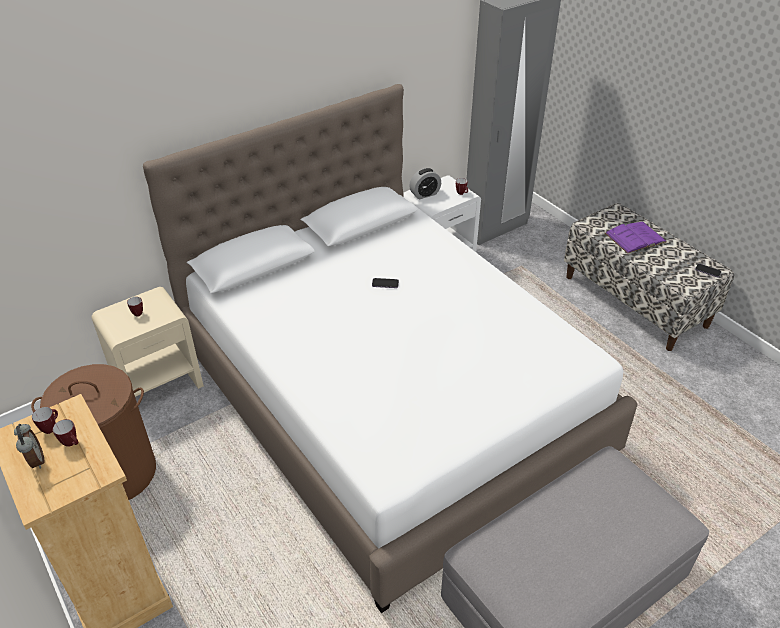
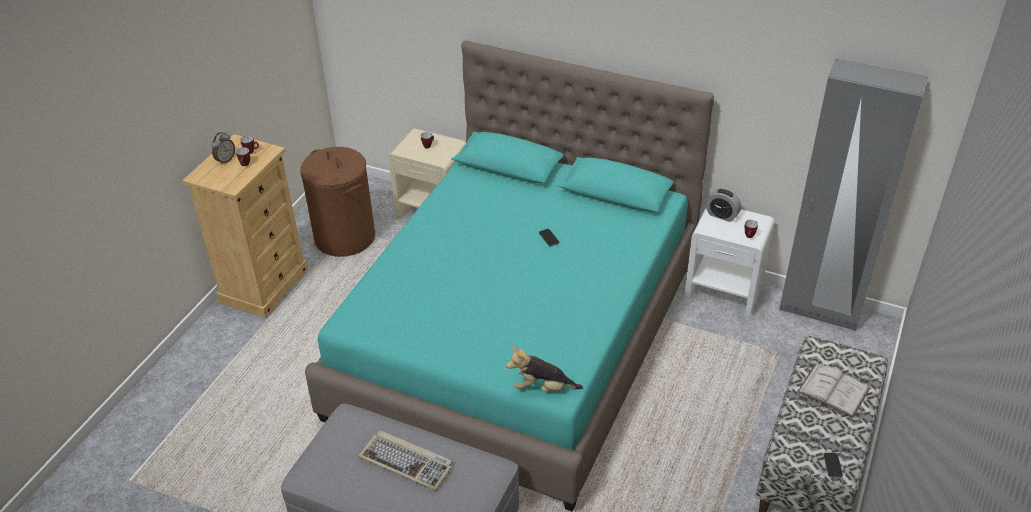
camera: 60 degrees right, 0 degrees up
white bed [143,84,638,613] -> turquoise bed [305,41,714,512]
purple book [605,222,667,254] -> white book [797,364,870,418]
none -> keyboard [358,430,452,491]
none -> plush toy [506,346,583,391]

